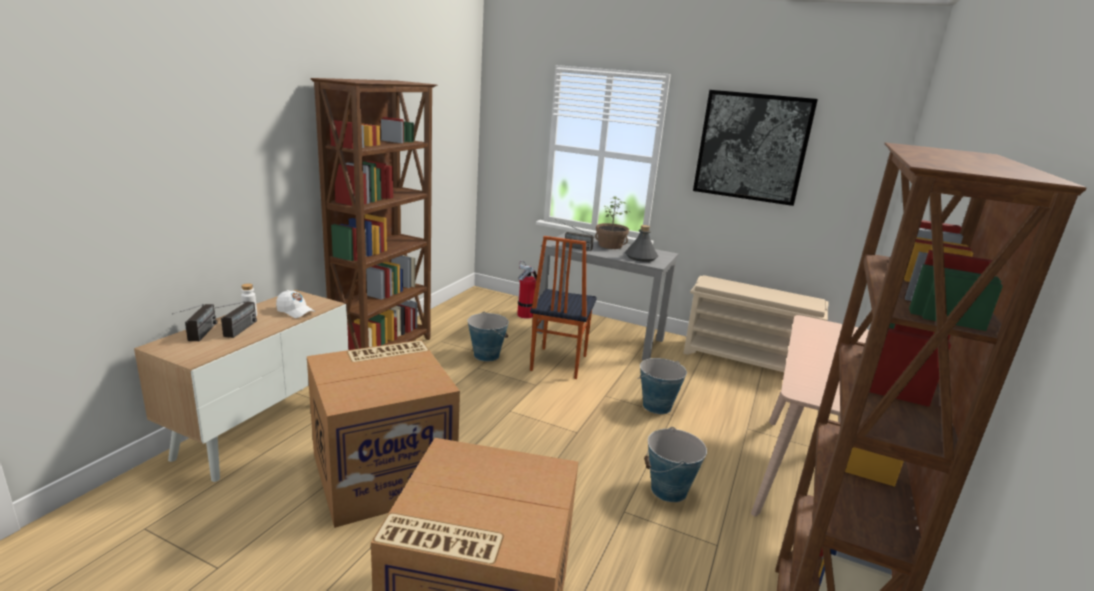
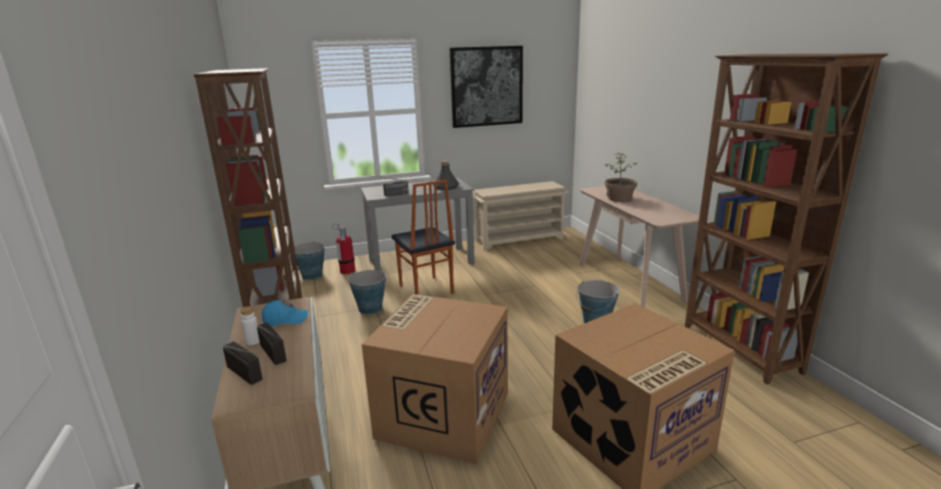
camera: 40 degrees left, 0 degrees up
white cap [276,290,315,318] -> blue cap [262,300,308,327]
potted plant [595,196,629,249] -> potted plant moved to [605,153,637,202]
bucket [637,358,687,414] -> bucket moved to [294,241,325,280]

